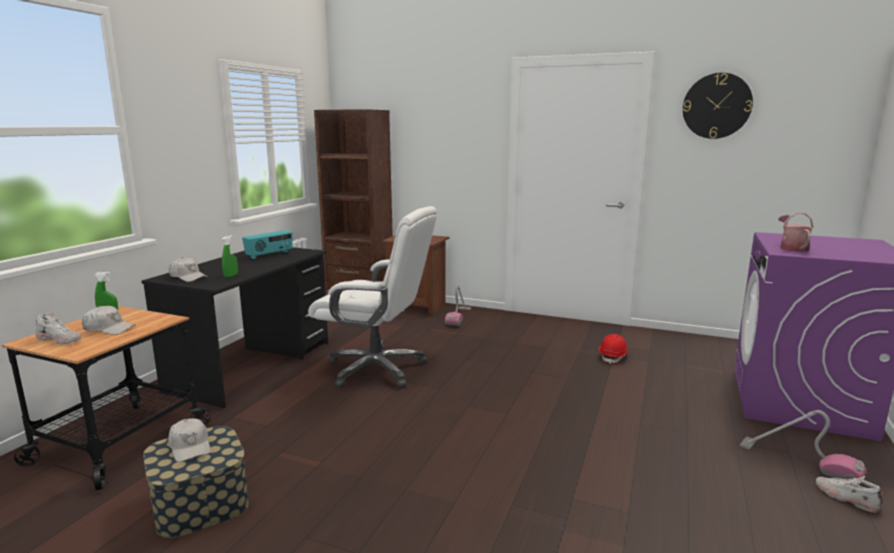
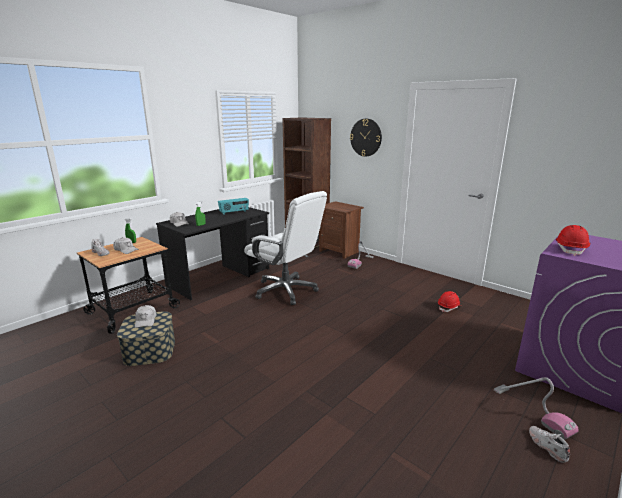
camera: 20 degrees right, 5 degrees up
wall clock [683,73,753,139] -> wall clock moved to [350,119,382,157]
watering can [779,213,813,252] -> red hard hat [556,225,590,256]

